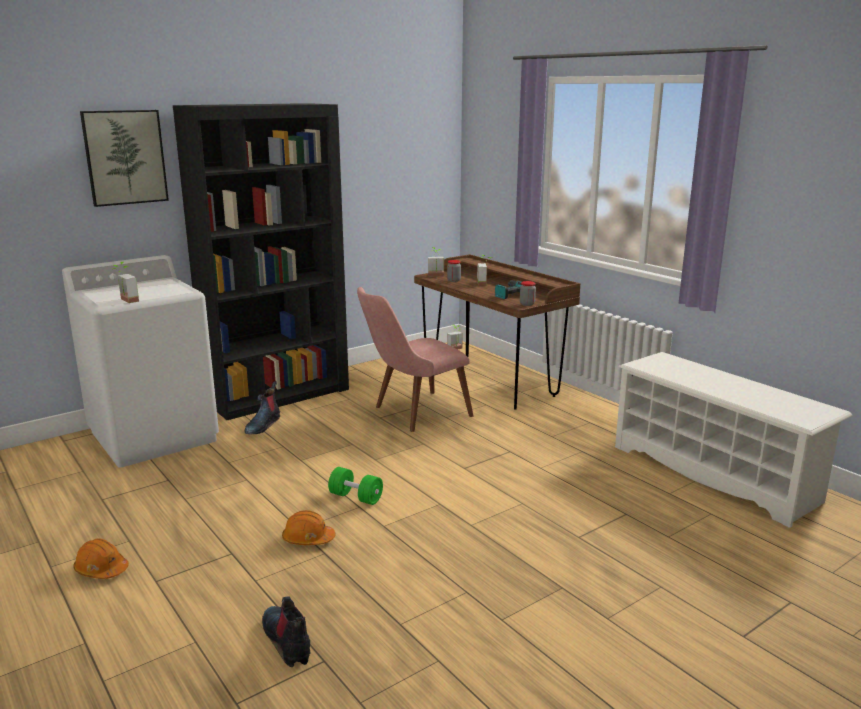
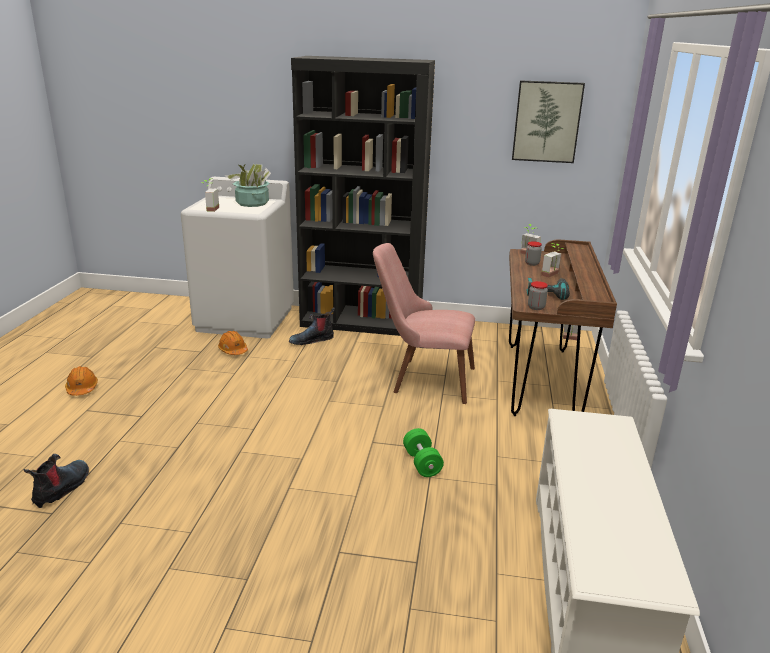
camera: 45 degrees right, 5 degrees up
picture [80,110,169,207] -> picture moved to [512,80,585,163]
orange hard hat [282,510,336,545] -> orange hard hat moved to [218,331,248,355]
green dumbbell [328,467,383,505] -> green dumbbell moved to [403,428,444,477]
none -> potted plant [225,164,271,207]

